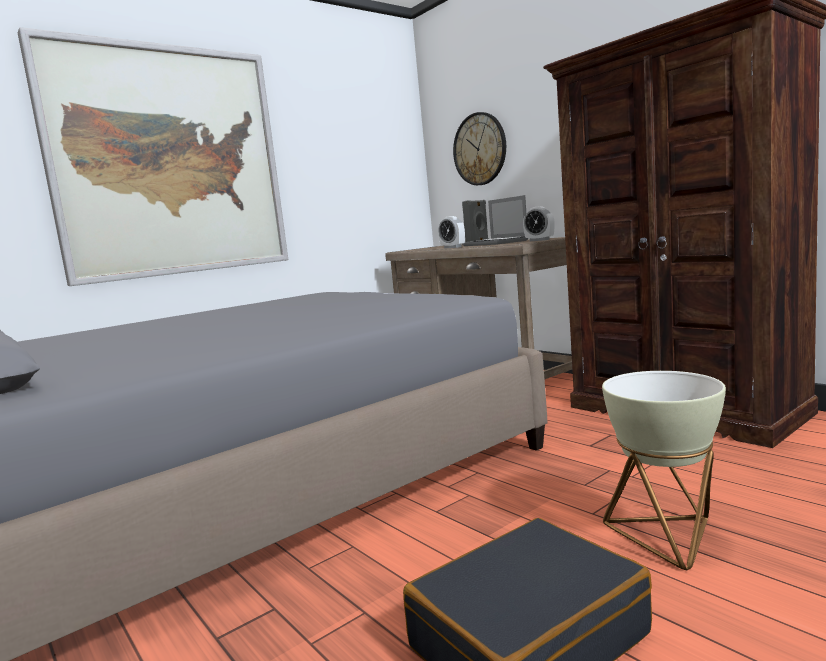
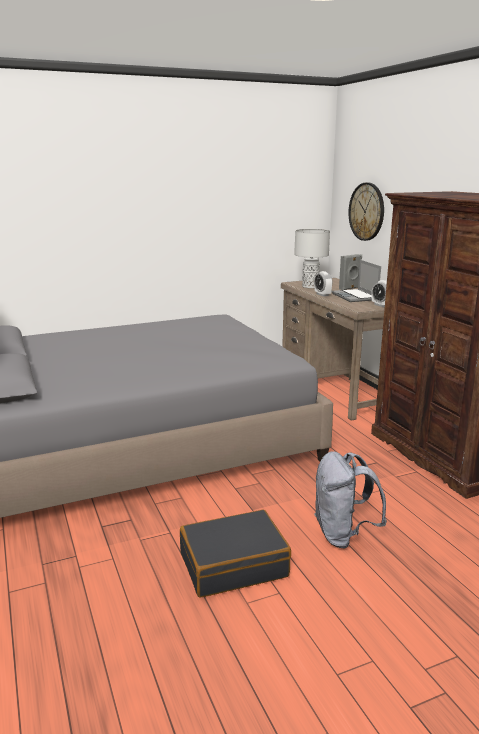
camera: 15 degrees right, 10 degrees up
picture [18,27,288,286] -> none
planter [602,371,726,570] -> grey backpack [314,451,387,549]
none -> white table lamp [294,229,330,288]

